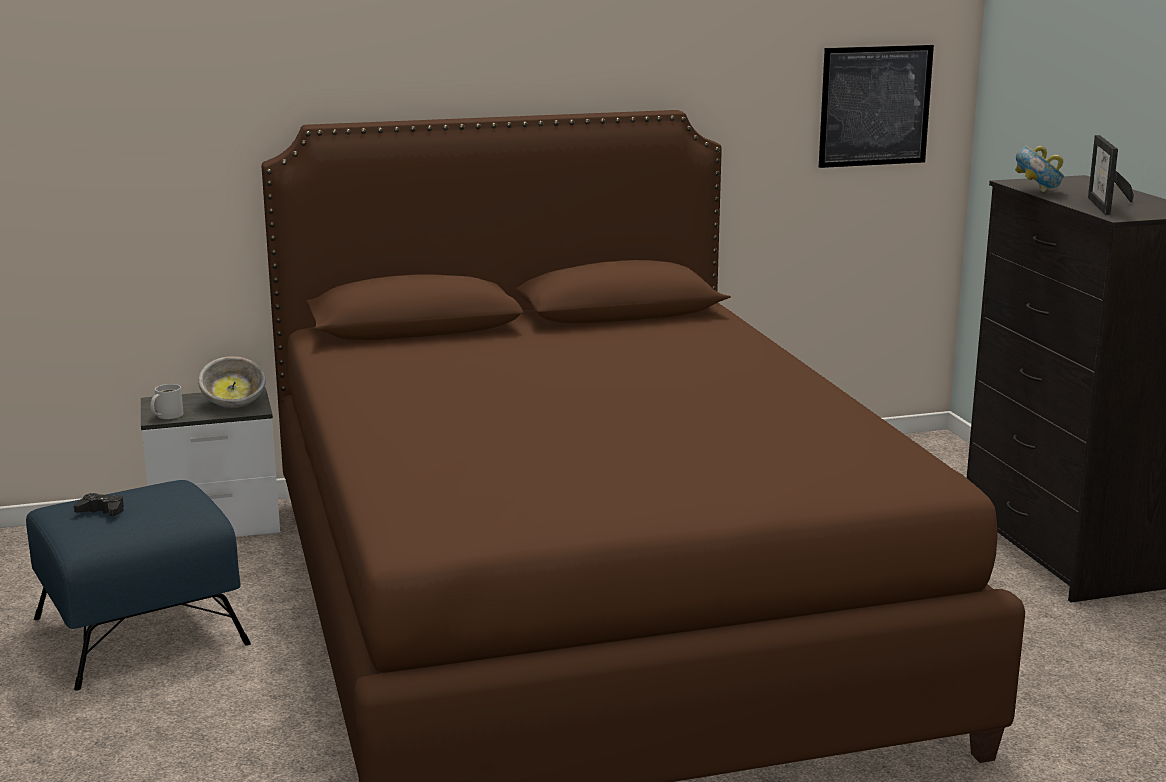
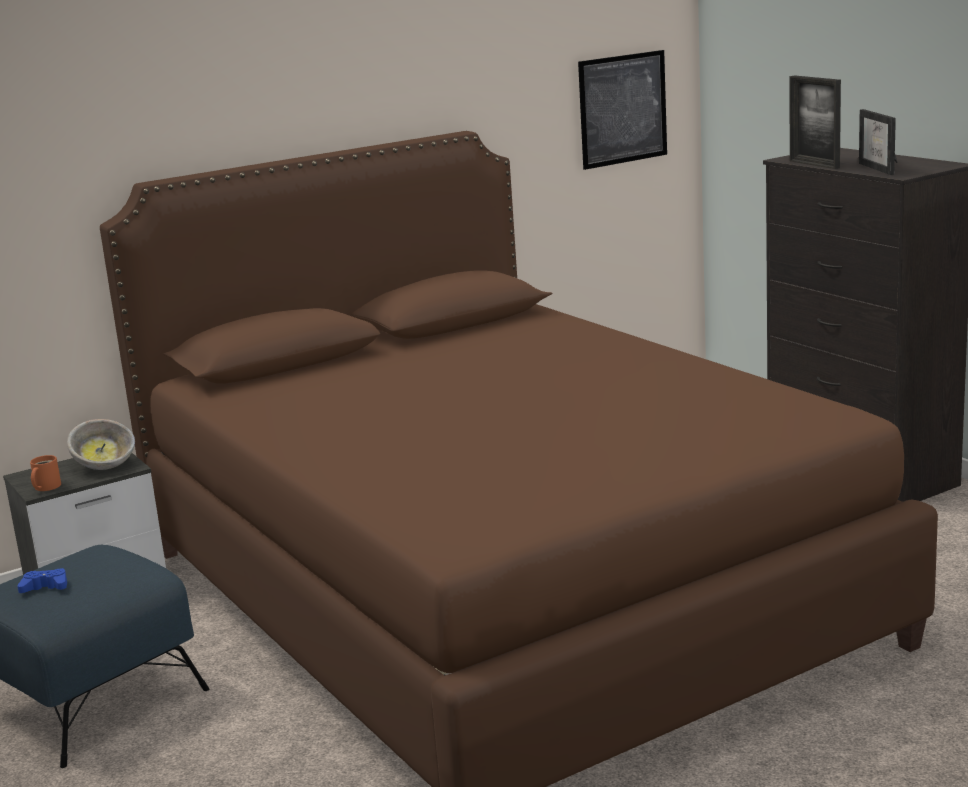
camera: 15 degrees left, 0 degrees up
black game controller [74,493,124,516] -> blue game controller [17,568,67,593]
white mug [151,384,184,419] -> orange mug [30,455,61,491]
bowl [1015,146,1064,192] -> picture frame [790,76,841,169]

